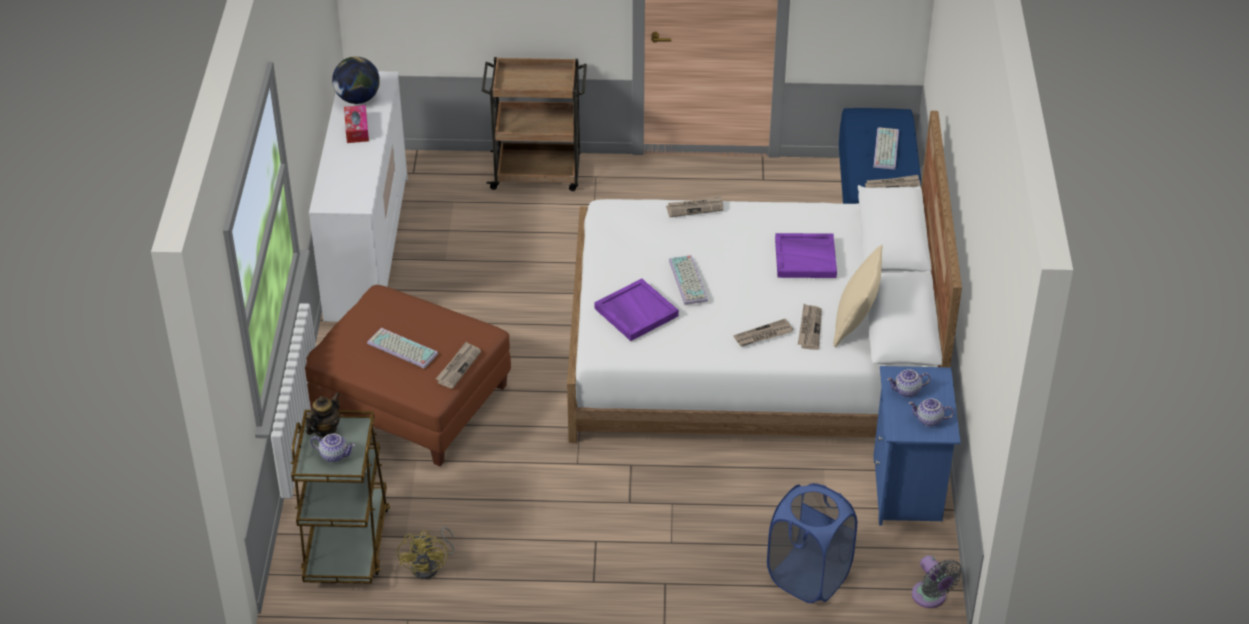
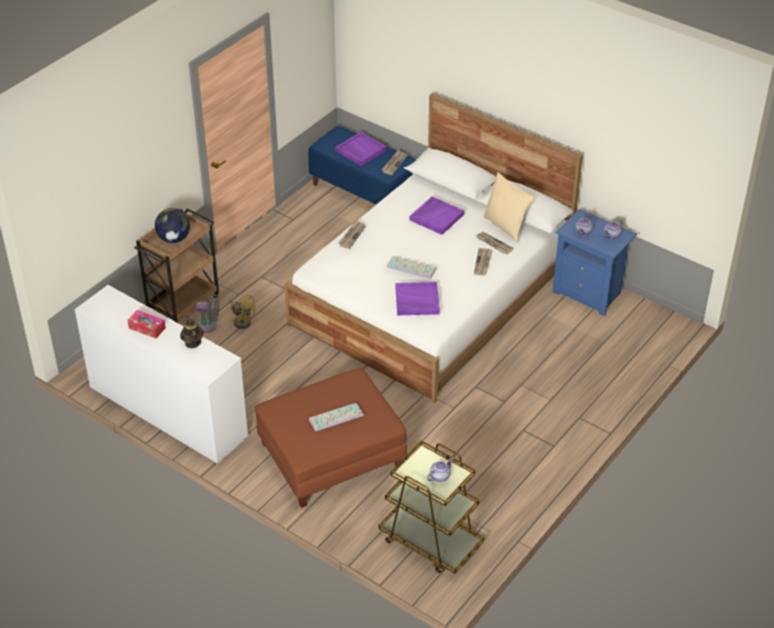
camera: 55 degrees left, 0 degrees up
teapot [306,393,340,437] -> teapot moved to [180,316,204,348]
globe [332,56,380,104] -> globe moved to [155,208,190,243]
yellow fan [397,527,455,579] -> yellow fan moved to [229,295,256,329]
newspaper [436,342,481,389] -> none
blue laundry basket [767,483,857,603] -> none
keyboard [873,128,899,170] -> purple tray [335,132,387,166]
grey fan [912,555,962,608] -> grey fan moved to [196,293,220,333]

